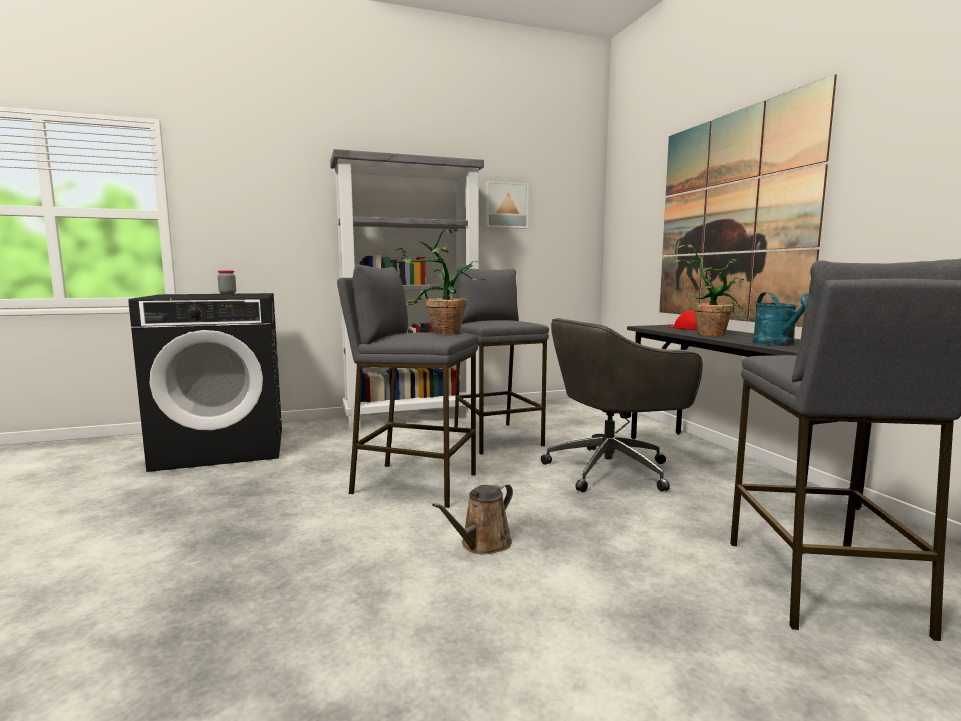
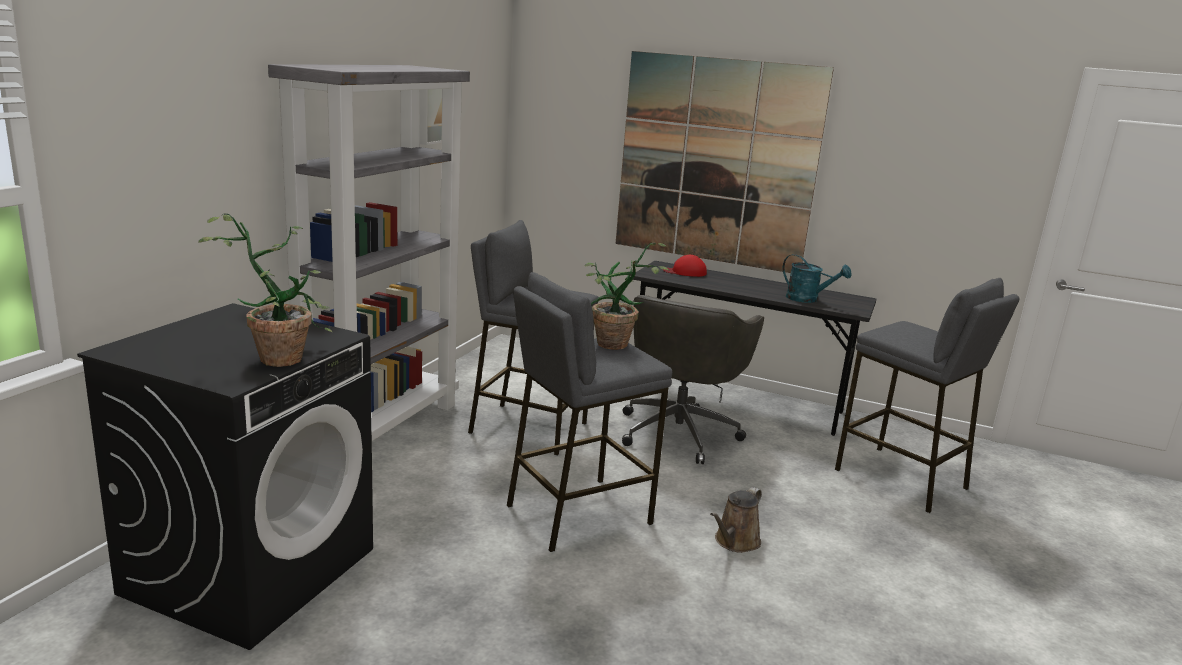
camera: 50 degrees left, 10 degrees up
jar [218,270,236,294] -> none
brown watering can [432,483,513,555] -> brown watering can turned 45 degrees clockwise [710,487,762,553]
potted plant [673,244,749,336] -> potted plant moved to [198,214,332,367]

